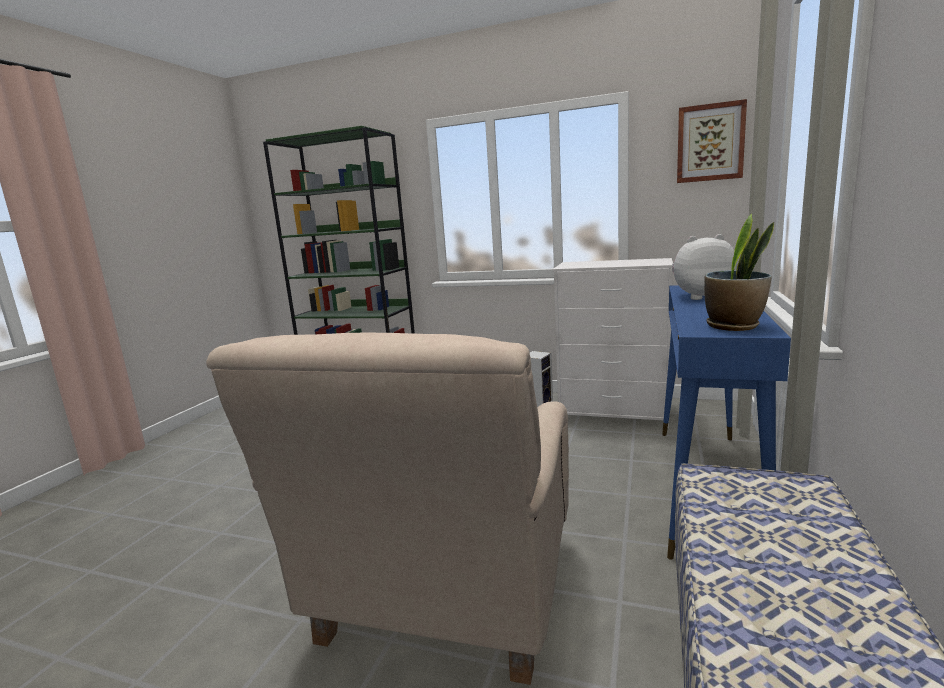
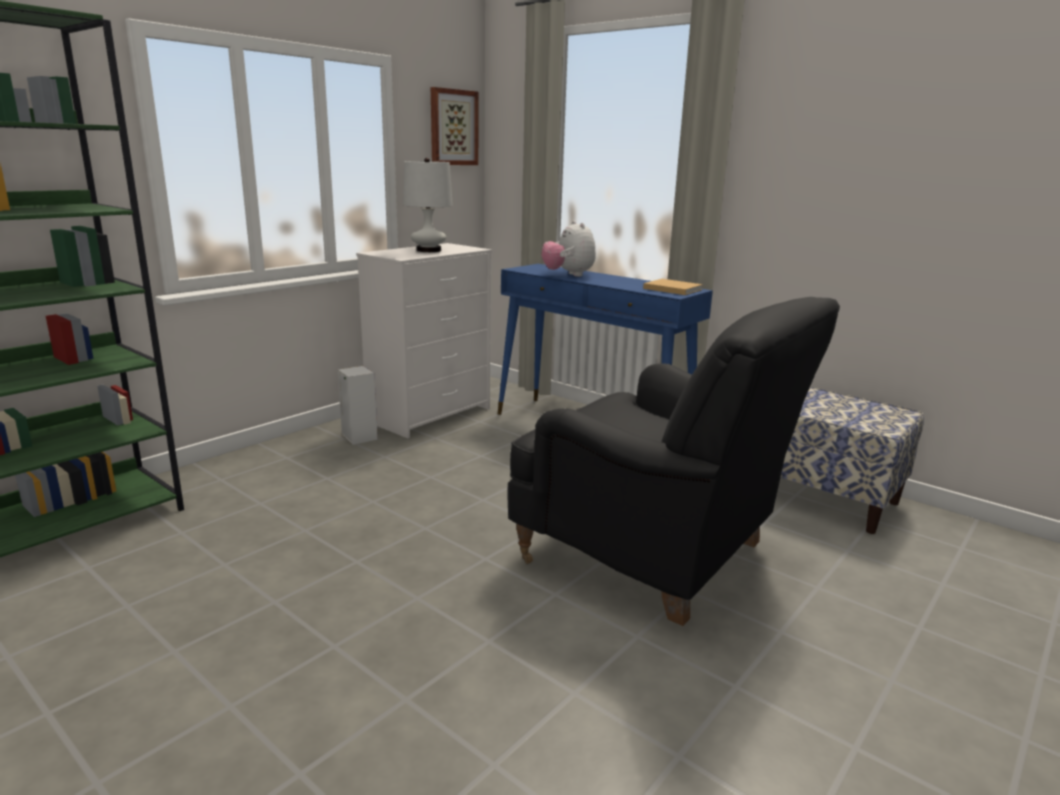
camera: 70 degrees left, 5 degrees up
beige armchair [206,333,569,685] -> black armchair [508,297,840,626]
plush toy [672,234,737,300] -> plush toy turned 45 degrees counterclockwise [542,221,596,277]
potted plant [704,214,774,331] -> beige book [643,279,703,295]
none -> white table lamp [403,158,453,252]

